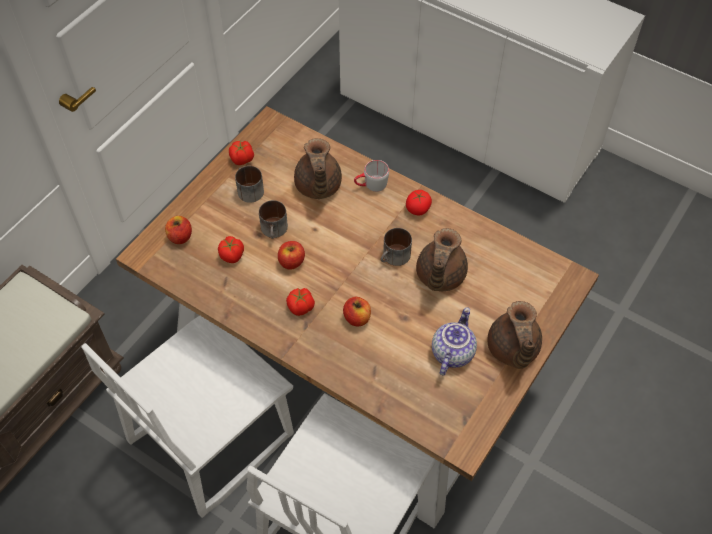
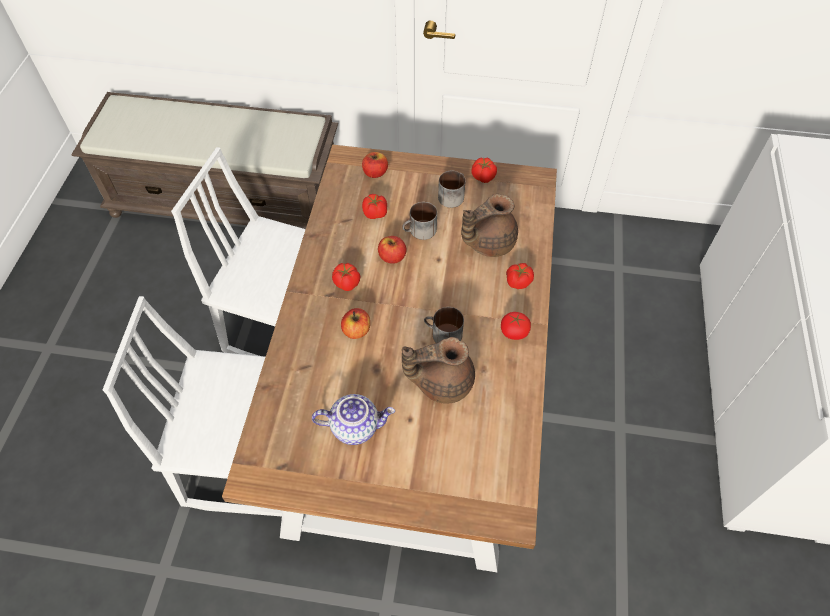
camera: 65 degrees right, 0 degrees up
grey mug [354,160,389,192] -> tomato [506,263,534,289]
brown teapot [488,301,542,369] -> none

